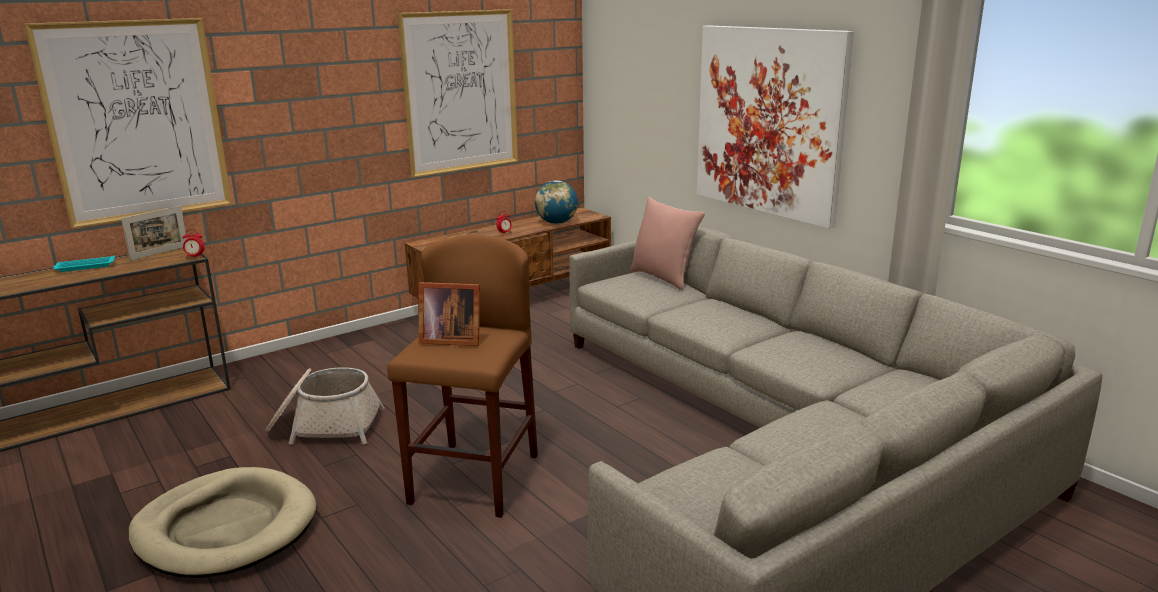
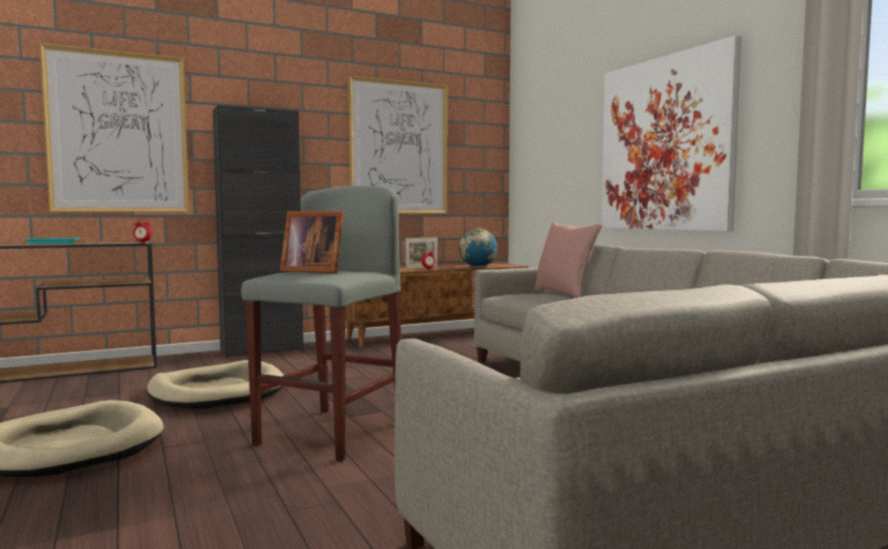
camera: 10 degrees right, 15 degrees down
picture frame [121,205,187,261] -> picture frame moved to [405,237,438,269]
basket [265,367,385,445] -> beige dog bed [147,360,284,409]
brown stool [387,235,538,518] -> grey stool [241,186,401,461]
none -> black cabinet [213,105,304,358]

